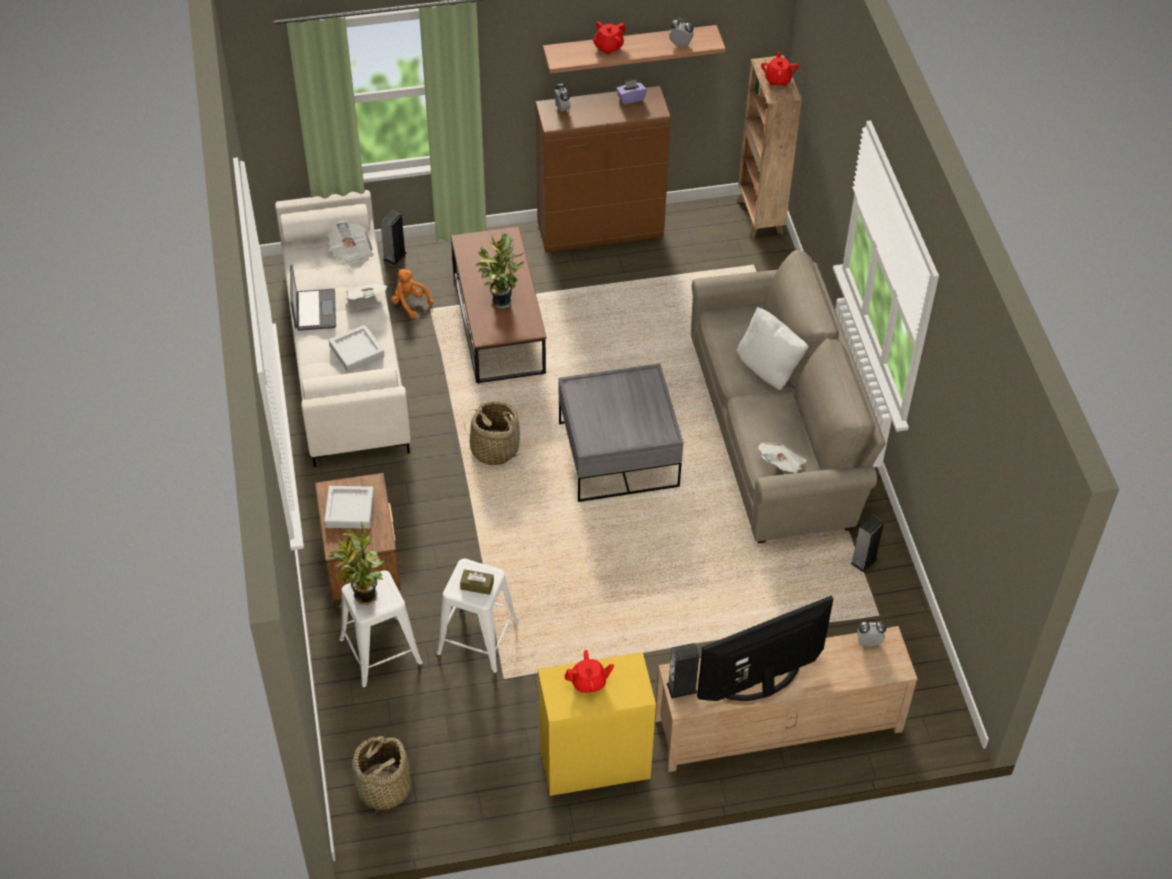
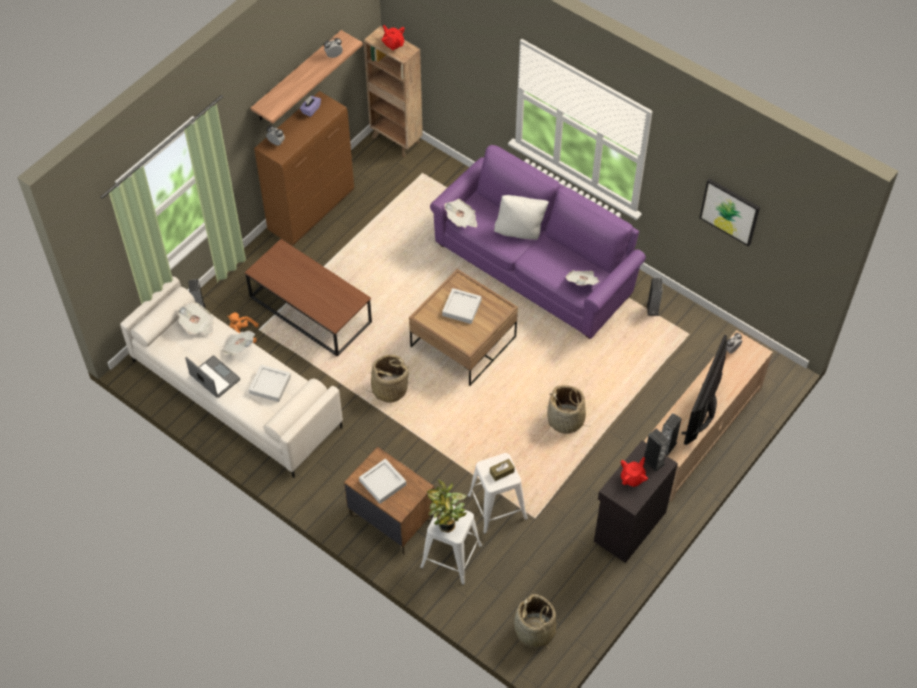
camera: 40 degrees left, 5 degrees up
potted plant [475,233,524,308] -> none
yellow cabinet [538,652,656,796] -> black cabinet [594,440,678,563]
grey coffee table [559,364,683,502] -> brown coffee table [409,269,518,386]
red teapot [593,21,626,55] -> none
beige sofa [691,250,886,544] -> purple sofa [430,145,646,339]
none -> grey tray [442,288,481,324]
none -> newspaper [444,199,477,228]
none -> basket [545,385,586,434]
none -> speaker [644,428,669,472]
none -> picture [699,179,760,247]

